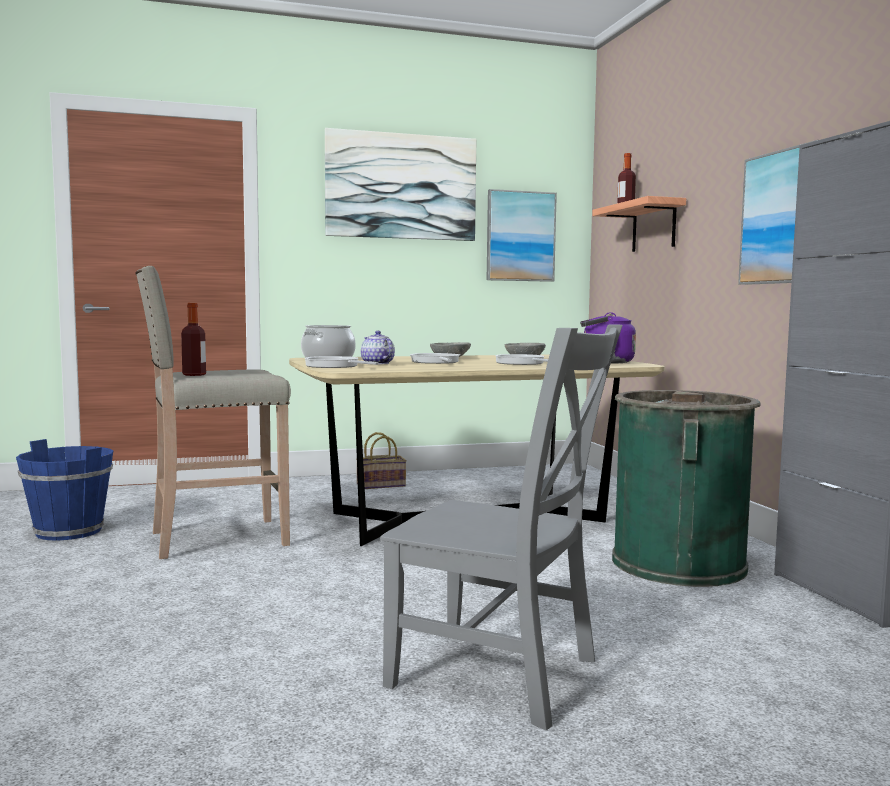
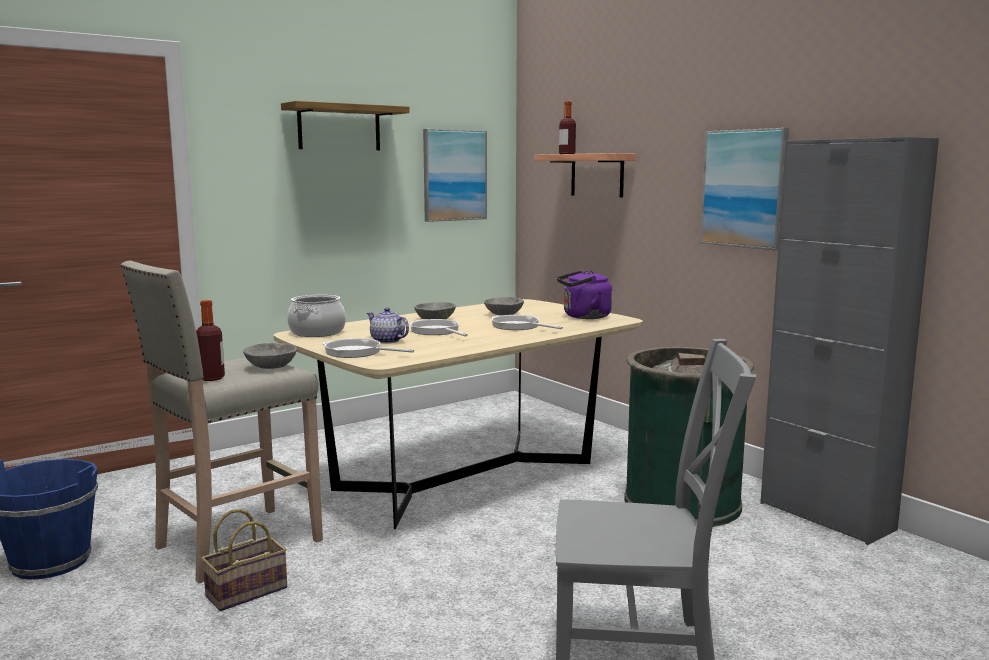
camera: 20 degrees left, 5 degrees up
picture [325,128,476,241] -> shelf [281,101,410,150]
basket [356,432,407,489] -> basket moved to [201,509,287,611]
none -> grey bowl [243,343,297,369]

